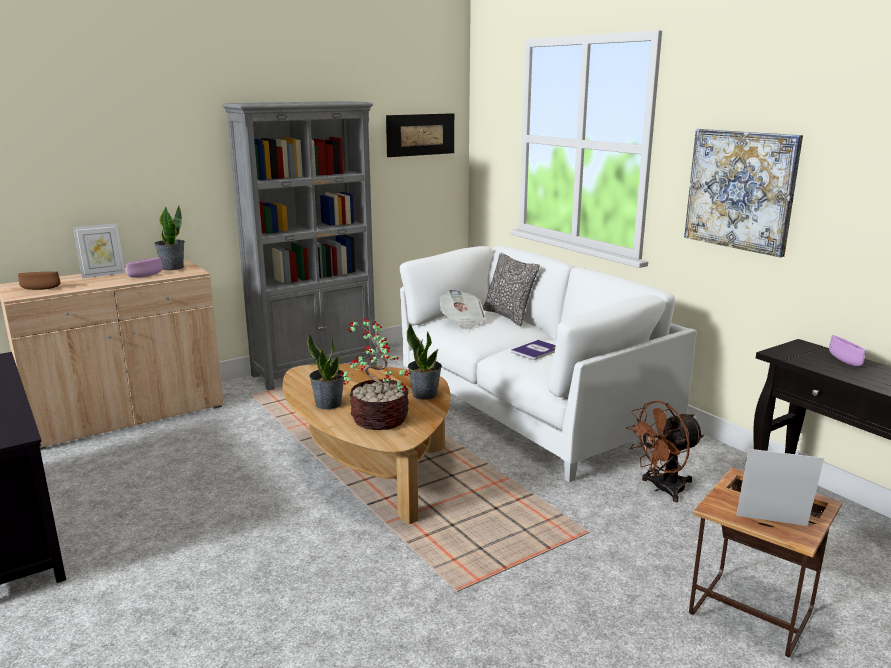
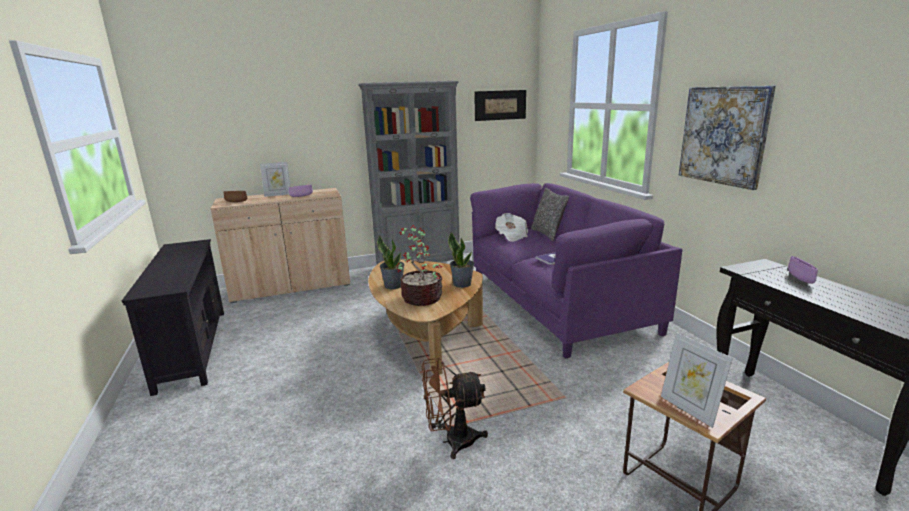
camera: 15 degrees right, 0 degrees up
potted plant [154,206,185,270] -> none
white sofa [400,245,697,482] -> purple sofa [470,183,682,359]
brown fan [626,401,704,502] -> brown fan moved to [422,357,488,459]
picture frame [736,449,824,526] -> picture frame turned 150 degrees counterclockwise [661,333,733,428]

